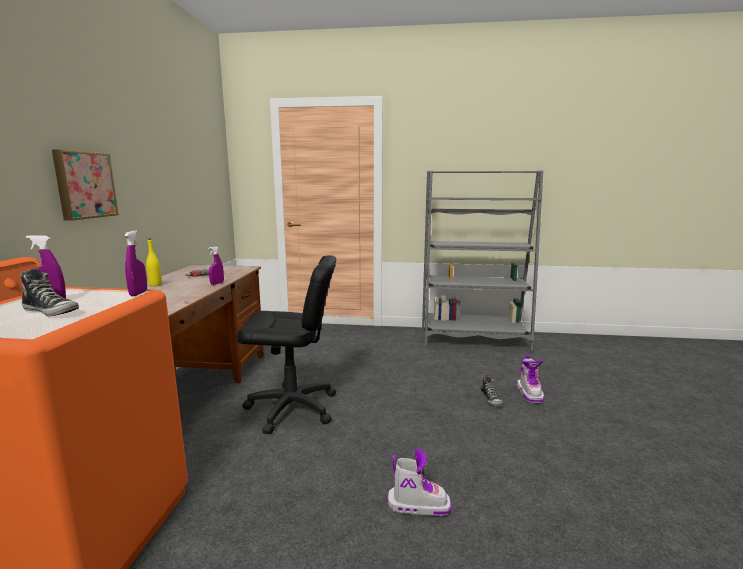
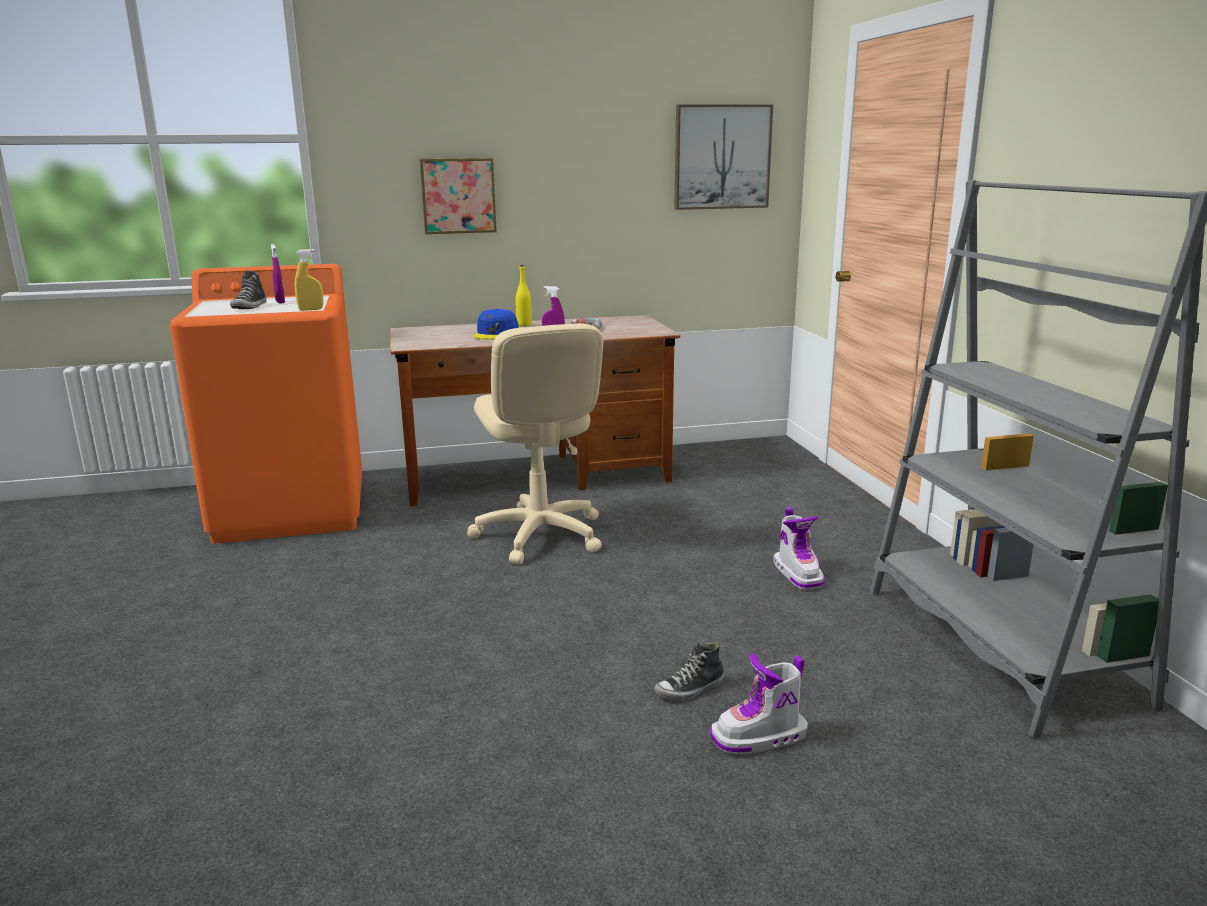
camera: 70 degrees right, 5 degrees up
purple spray bottle [124,231,147,296] -> yellow spray bottle [295,249,323,311]
black office chair [237,255,336,434] -> beige office chair [467,323,603,564]
boot [388,449,451,516] -> boot moved to [774,507,825,590]
none -> blue cap [473,309,519,340]
none -> picture [674,104,773,210]

